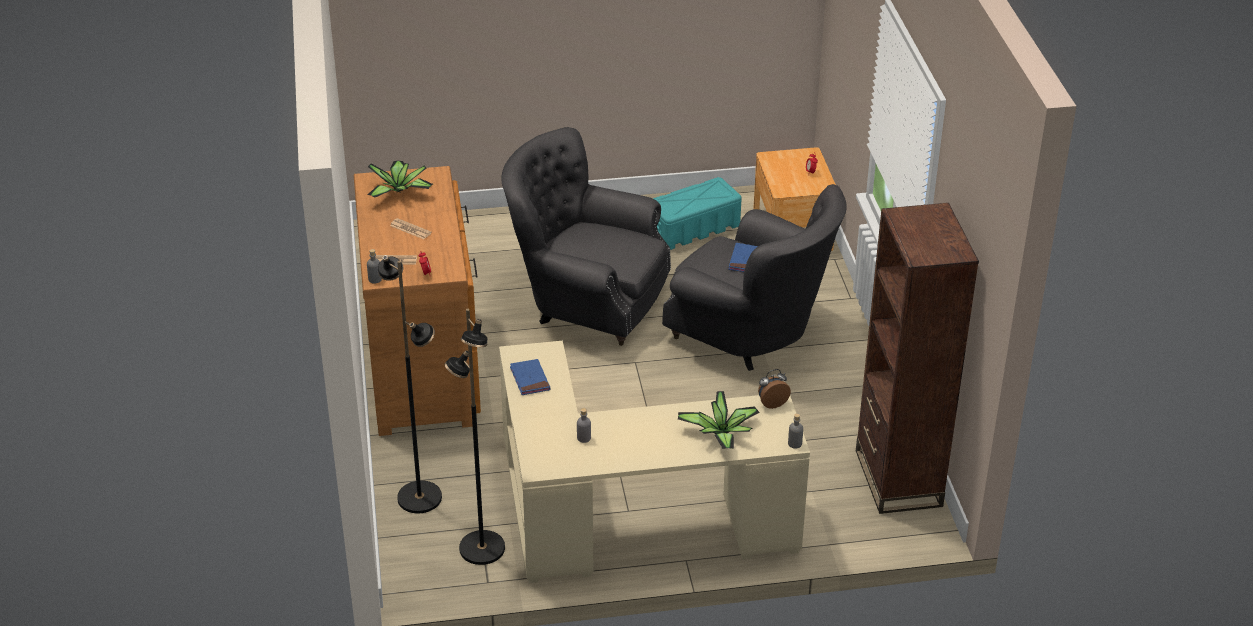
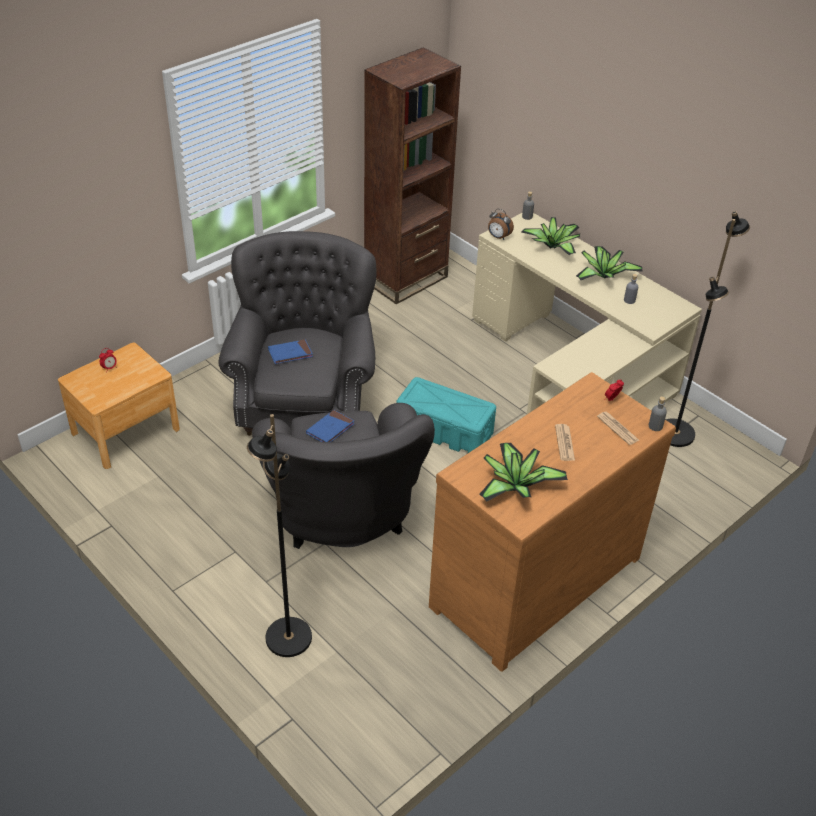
camera: 125 degrees left, 5 degrees up
black floor lamp [378,255,442,513] -> black floor lamp moved to [247,414,312,657]
blue book [510,359,550,395] -> blue book moved to [306,410,355,442]
turquoise storage box [653,177,742,250] -> turquoise storage box moved to [396,377,496,453]
none -> potted plant [576,246,643,280]

